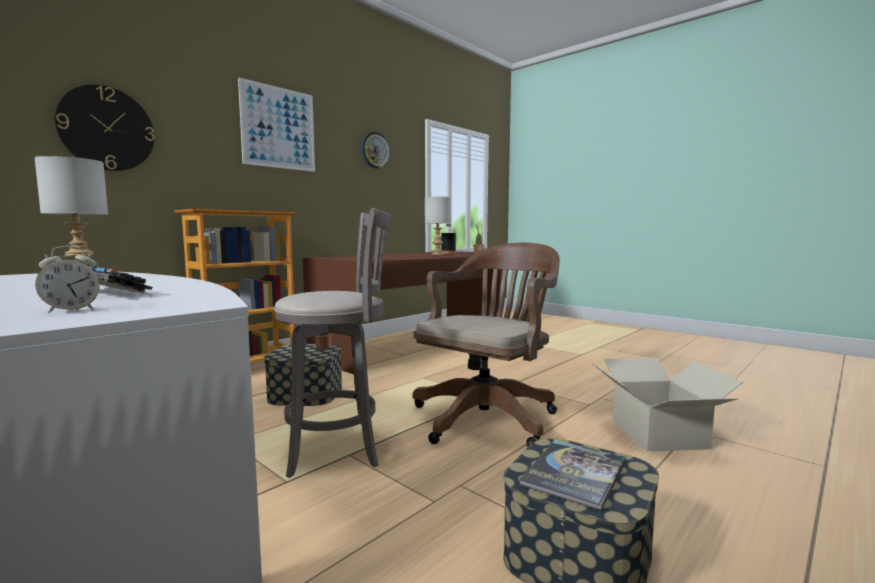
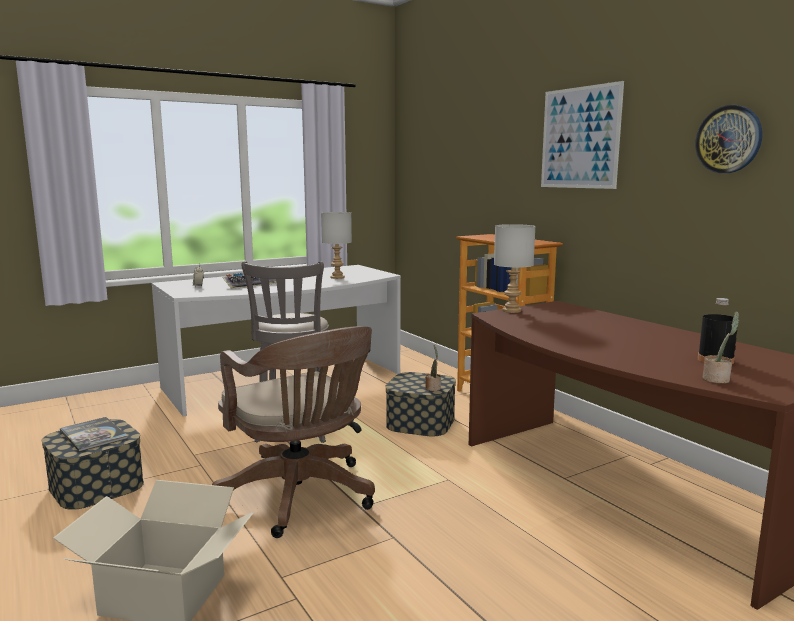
camera: 105 degrees right, 5 degrees up
wall clock [55,85,155,171] -> none
grey table lamp [425,197,451,255] -> grey table lamp moved to [494,224,536,313]

